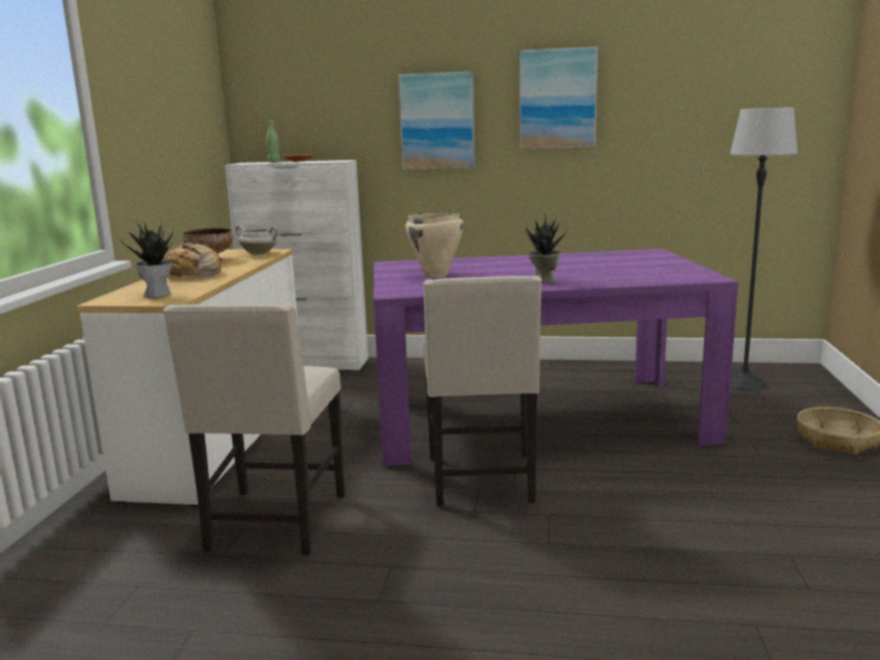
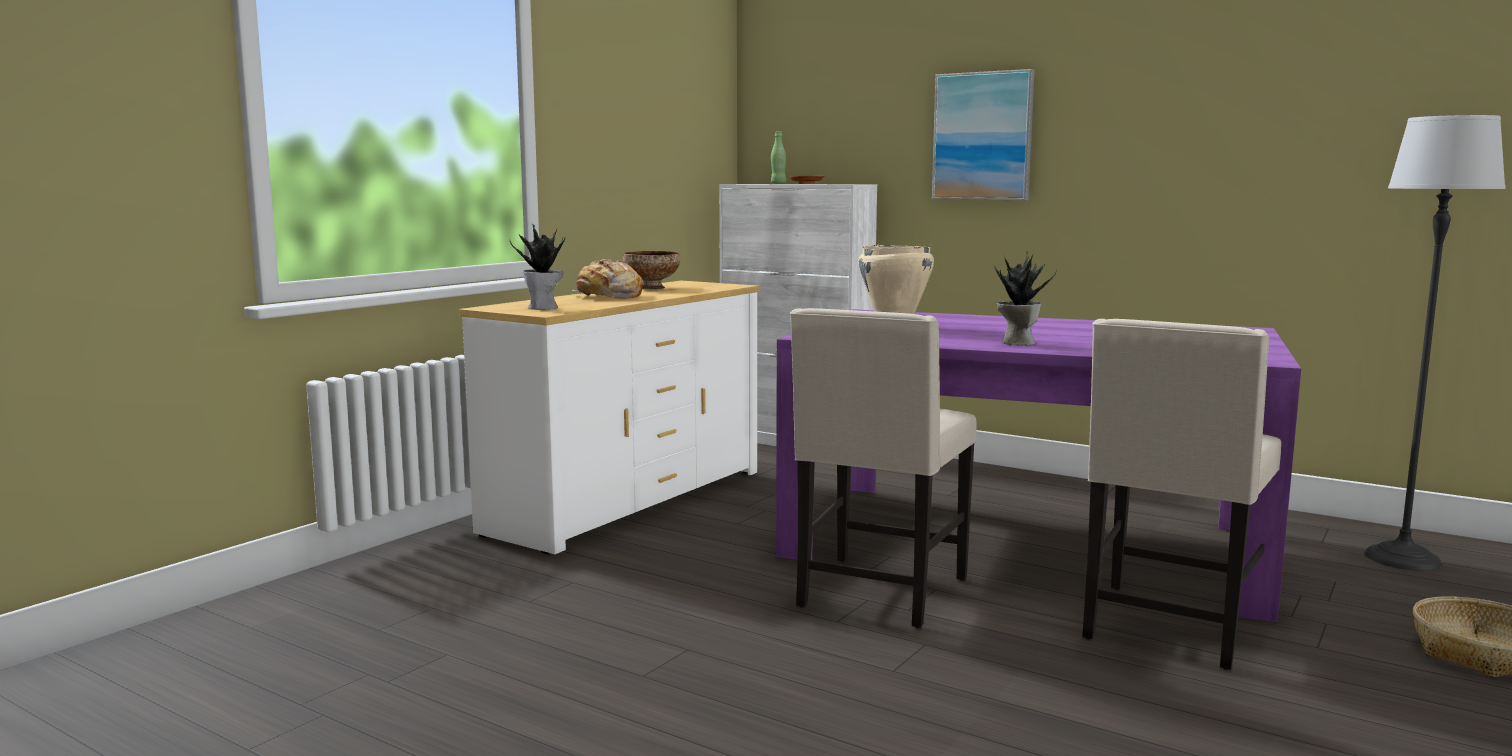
camera: 25 degrees right, 5 degrees down
beige chair [163,304,345,556] -> beige chair moved to [1083,319,1281,670]
white cooking pot [235,226,278,255] -> none
picture [519,46,598,149] -> none

